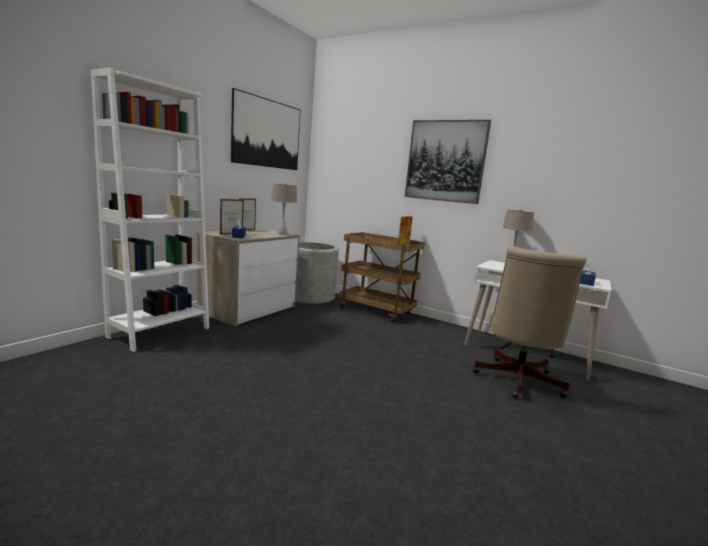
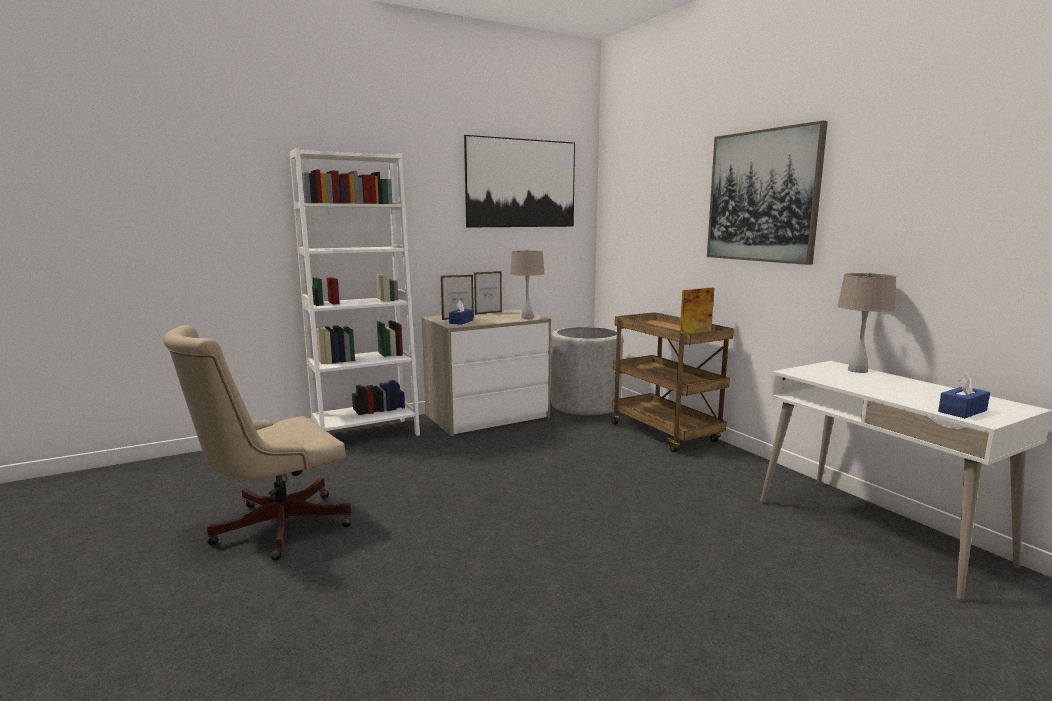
camera: 30 degrees right, 0 degrees up
beige office chair [473,246,586,398] -> beige office chair moved to [163,325,351,561]

